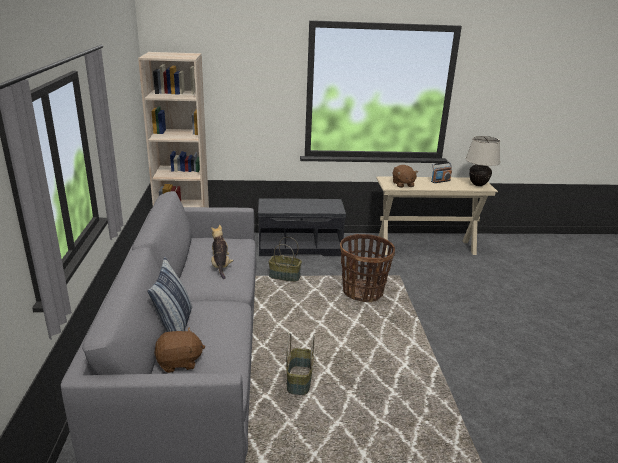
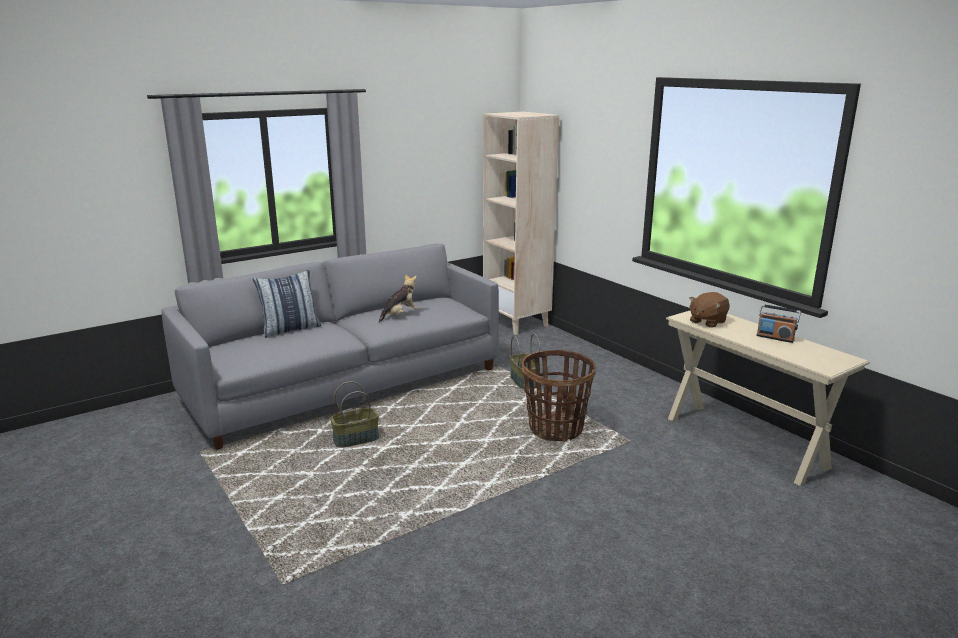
camera: 60 degrees right, 5 degrees down
brown plush toy [155,327,205,373] -> none
grey bench [258,198,346,256] -> none
beige table lamp [465,136,500,186] -> none

